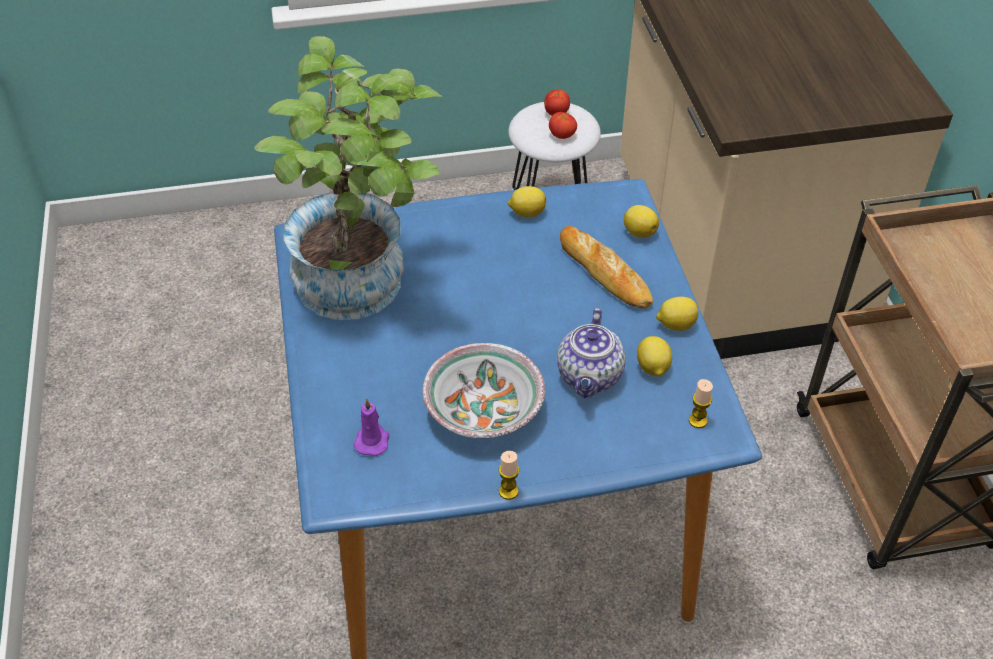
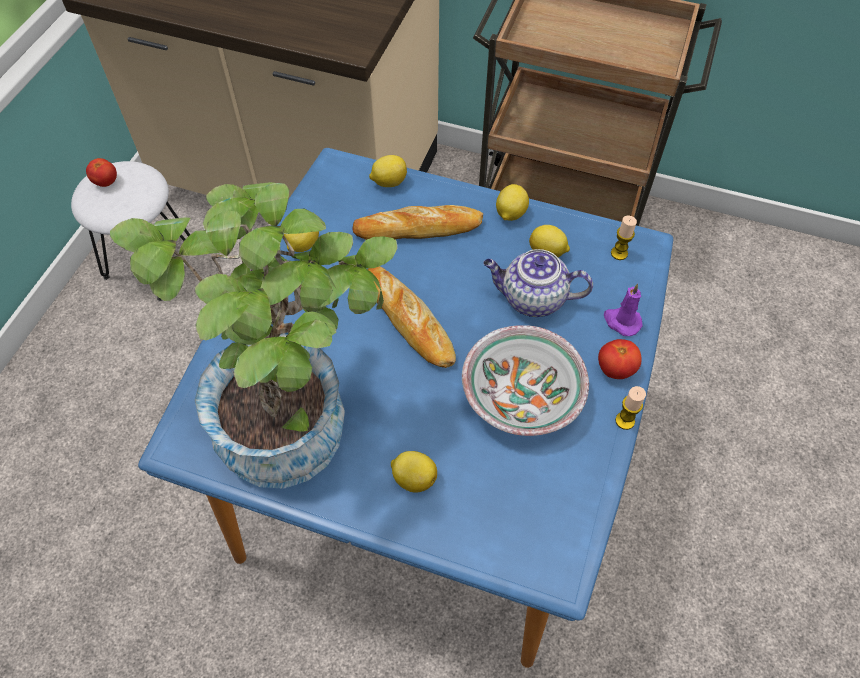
camera: 60 degrees left, 10 degrees up
purple candle [353,398,389,456] -> purple candle moved to [604,283,643,336]
tomato [549,112,577,139] -> tomato moved to [598,339,642,379]
teapot [557,308,626,398] -> teapot turned 150 degrees clockwise [483,249,593,317]
none -> bread [367,266,456,368]
none -> lemon [391,451,437,493]

